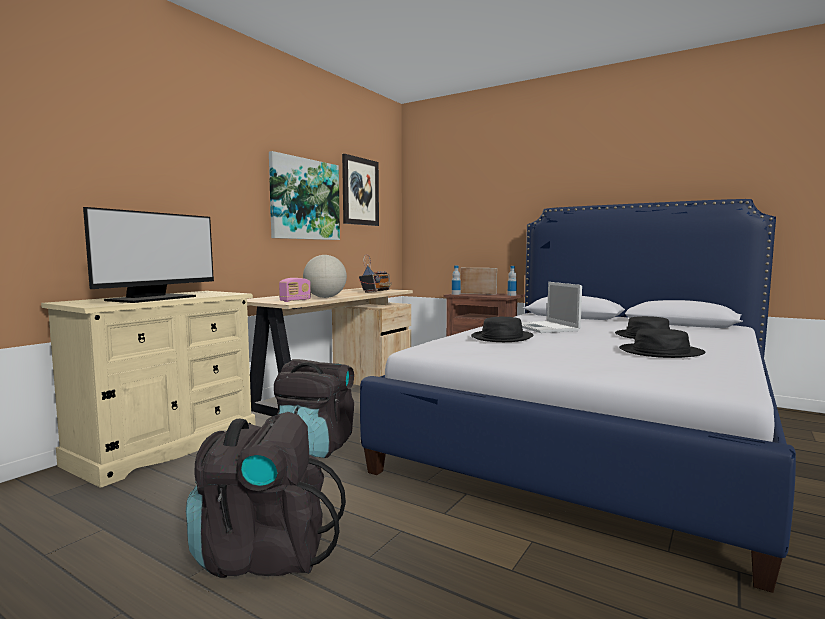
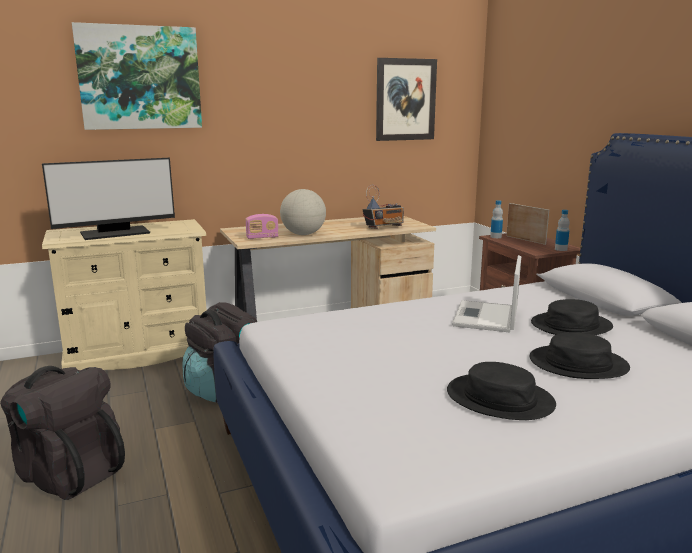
camera: 35 degrees right, 10 degrees up
picture [269,151,340,240] -> picture moved to [72,22,202,130]
black hat [471,317,533,342] -> black hat moved to [531,299,613,335]

